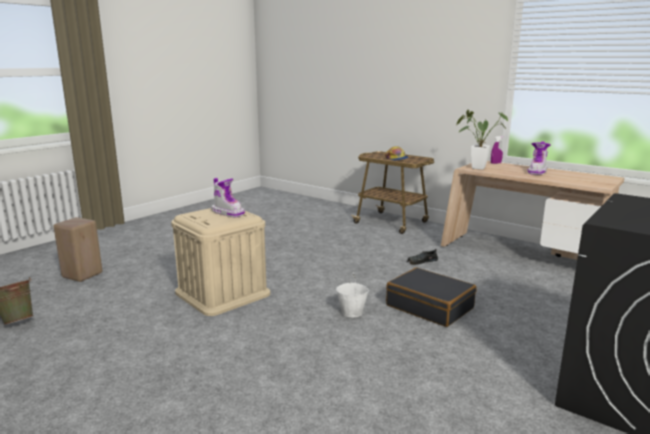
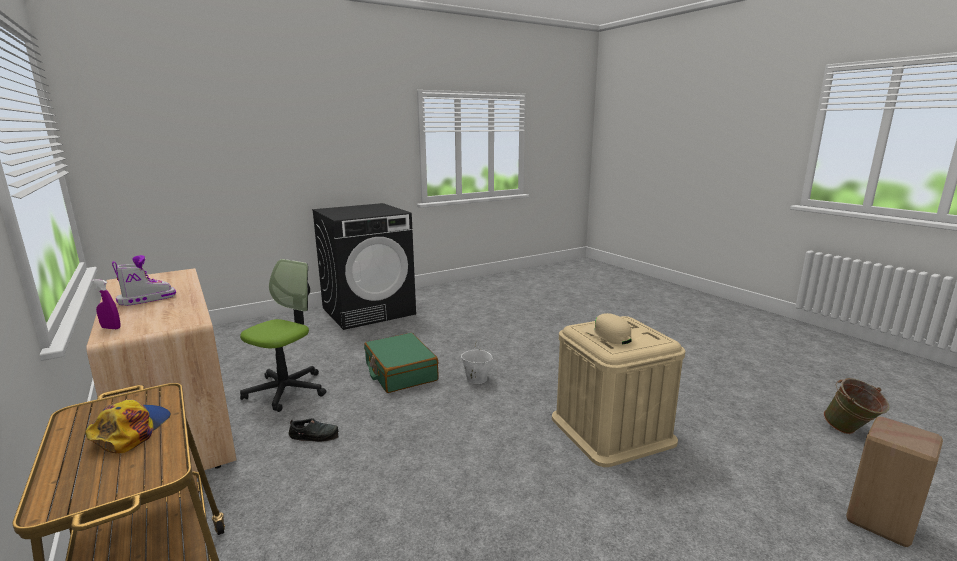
camera: 160 degrees left, 0 degrees up
boot [211,178,245,218] -> beige cap [581,313,632,344]
black suitcase [386,268,476,327] -> green suitcase [364,333,439,393]
potted plant [457,110,508,170] -> none
none -> office chair [240,259,326,412]

